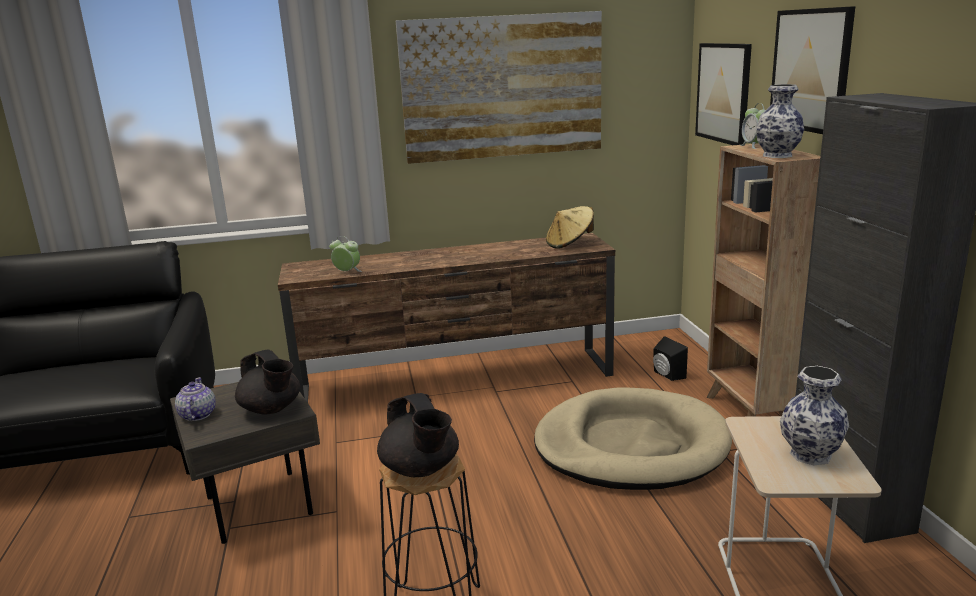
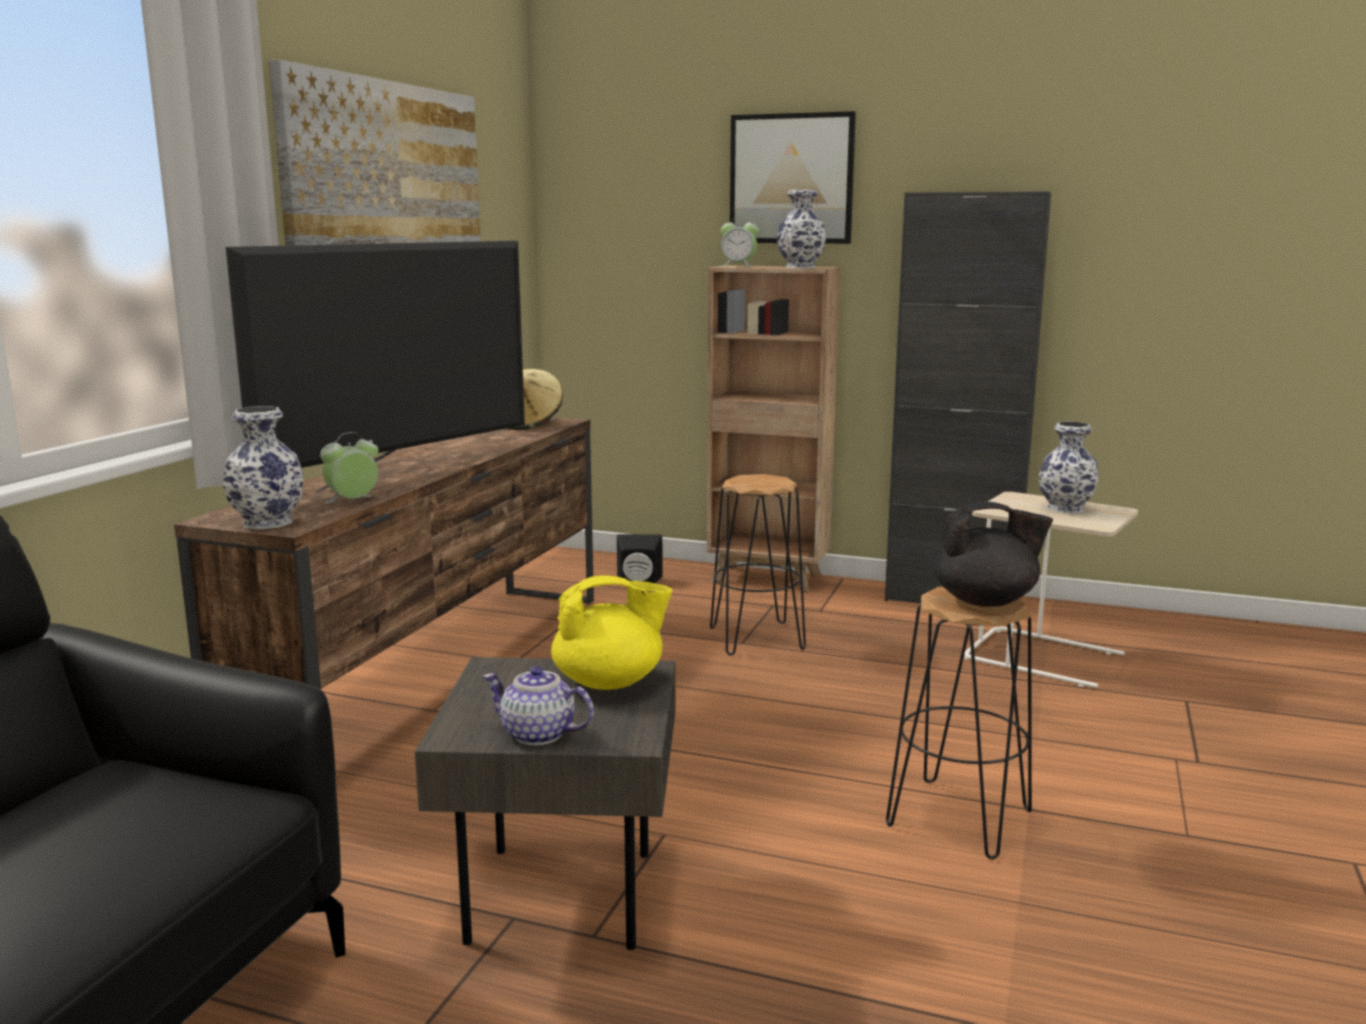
camera: 60 degrees left, 5 degrees down
black teapot [235,350,300,415] -> yellow teapot [551,575,673,690]
beige dog bed [534,387,732,490] -> black stool [710,474,806,655]
picture [695,43,752,145] -> none
none -> vase [223,406,303,529]
none -> television [226,241,525,493]

